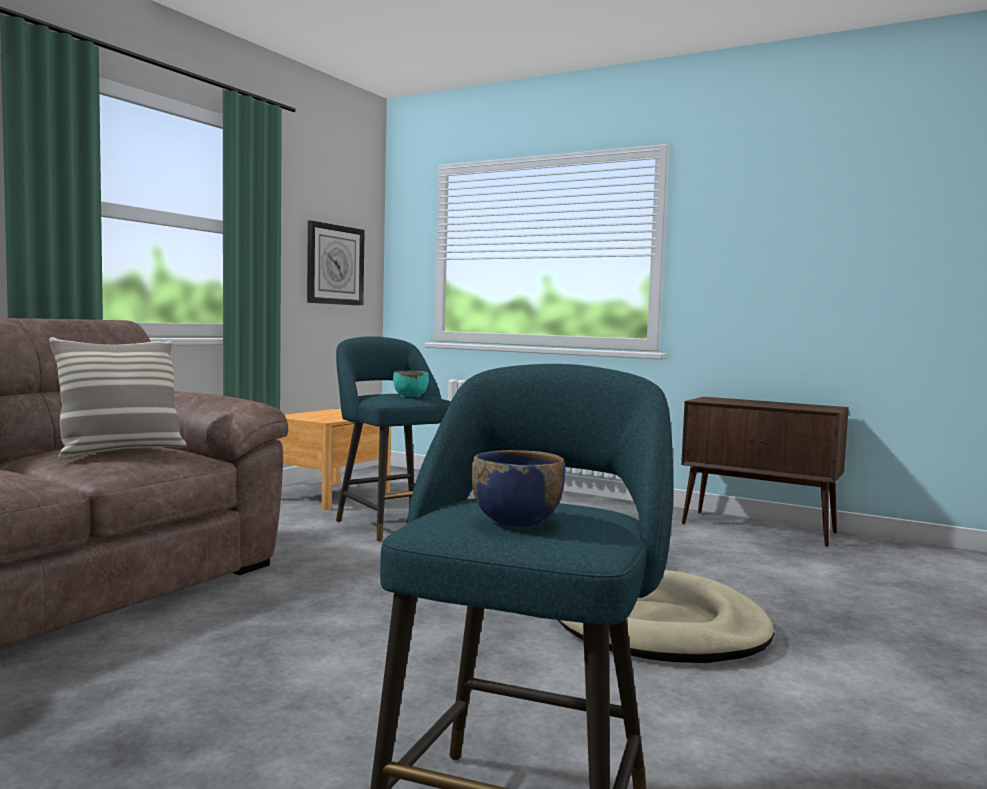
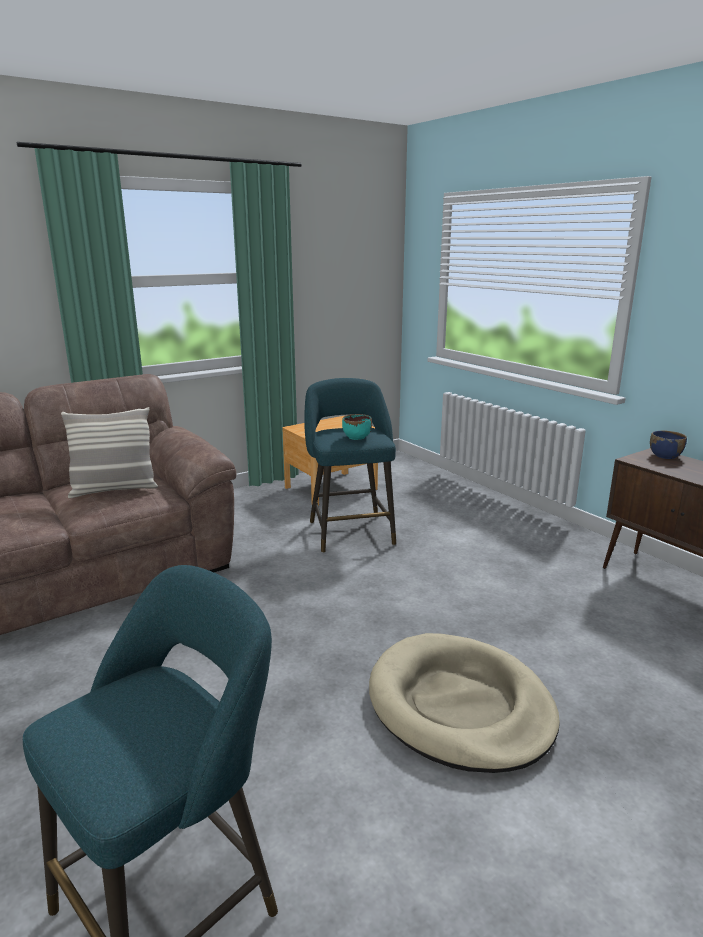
camera: 25 degrees right, 15 degrees up
wall clock [307,220,365,306] -> none
blue bowl [472,450,565,526] -> blue bowl moved to [650,431,687,459]

